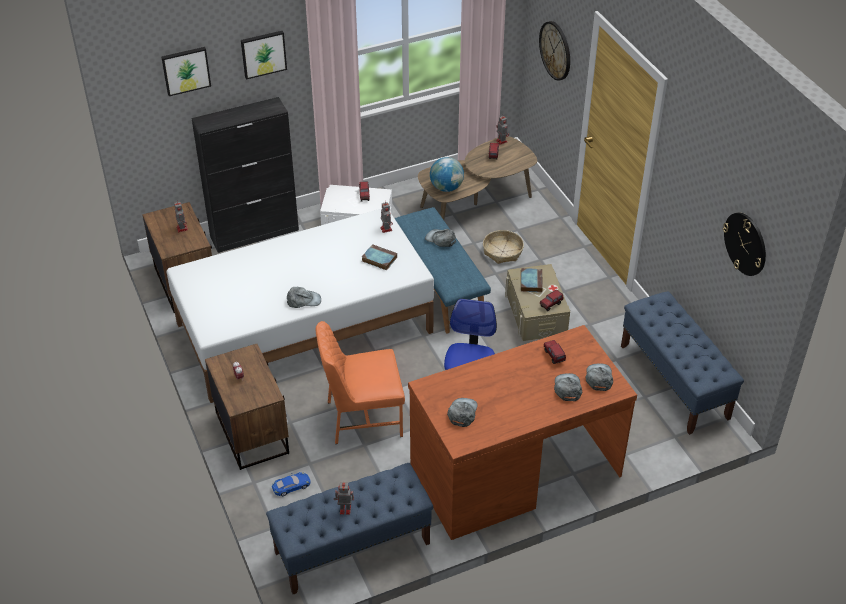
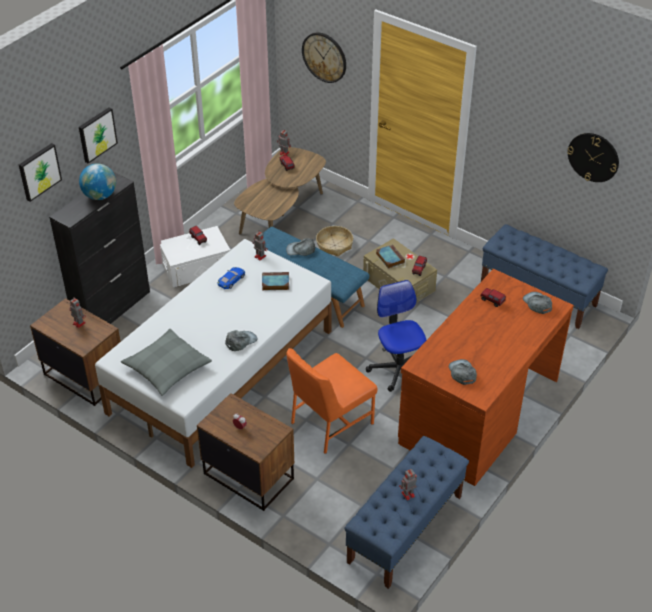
camera: 30 degrees left, 0 degrees up
blue toy car [272,472,311,496] -> blue toy car moved to [217,267,245,289]
globe [430,157,464,192] -> globe moved to [79,163,116,200]
grey cap [554,373,582,401] -> none
none -> grey pillow [121,329,212,396]

